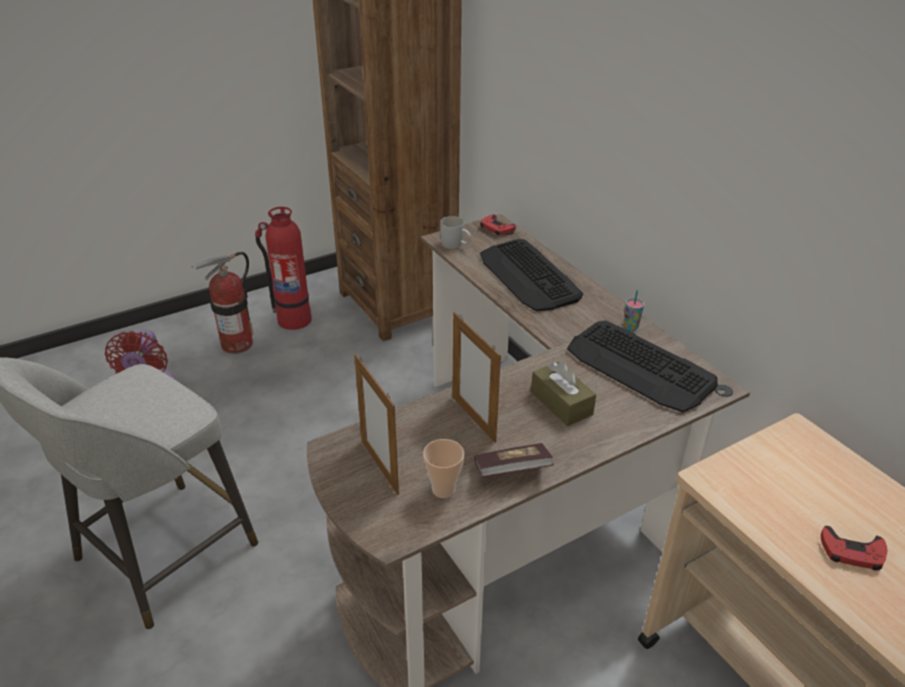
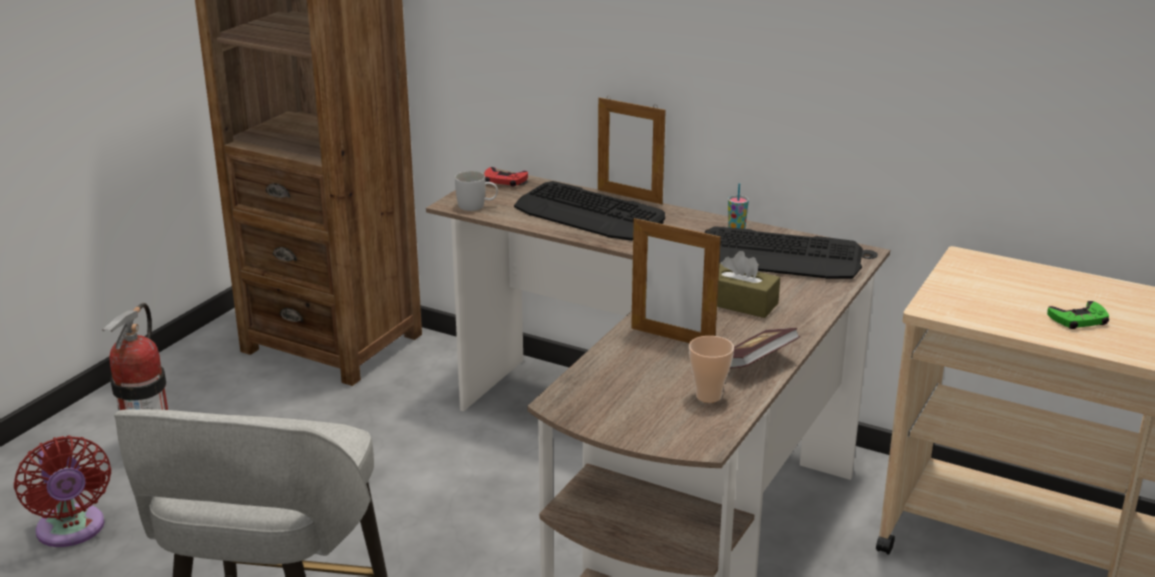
camera: 30 degrees left, 10 degrees down
fire extinguisher [255,207,312,330] -> none
picture frame [354,354,399,495] -> picture frame moved to [598,96,666,204]
red game controller [821,526,887,571] -> green game controller [1047,301,1109,329]

